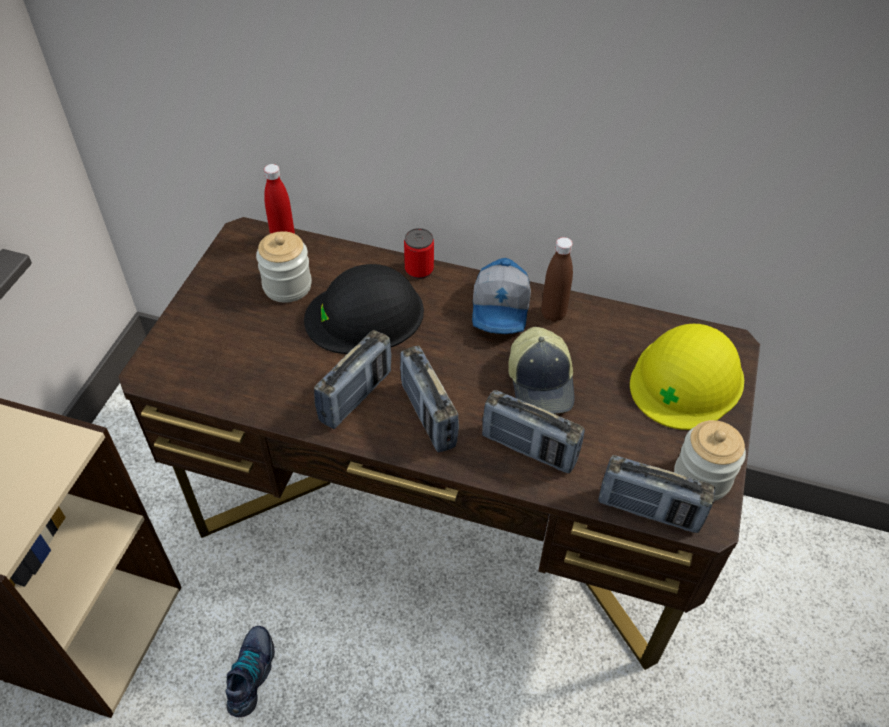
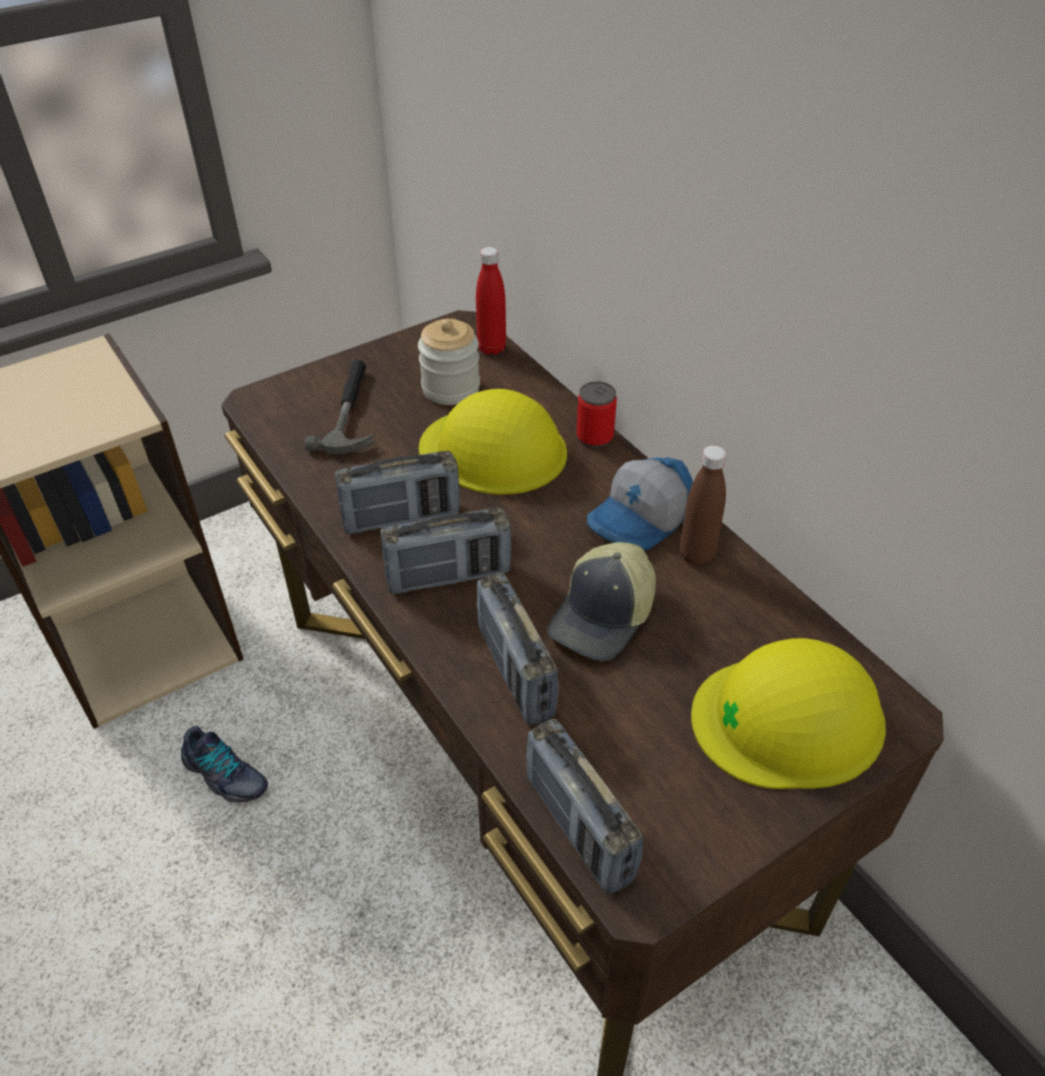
camera: 40 degrees right, 5 degrees down
shoe [225,626,275,717] -> shoe turned 75 degrees clockwise [181,726,268,802]
black hard hat [304,264,424,354] -> yellow hard hat [419,389,567,495]
radio [400,346,459,452] -> radio turned 120 degrees counterclockwise [381,508,511,594]
jar [674,420,746,501] -> none
none -> hammer [305,359,374,454]

